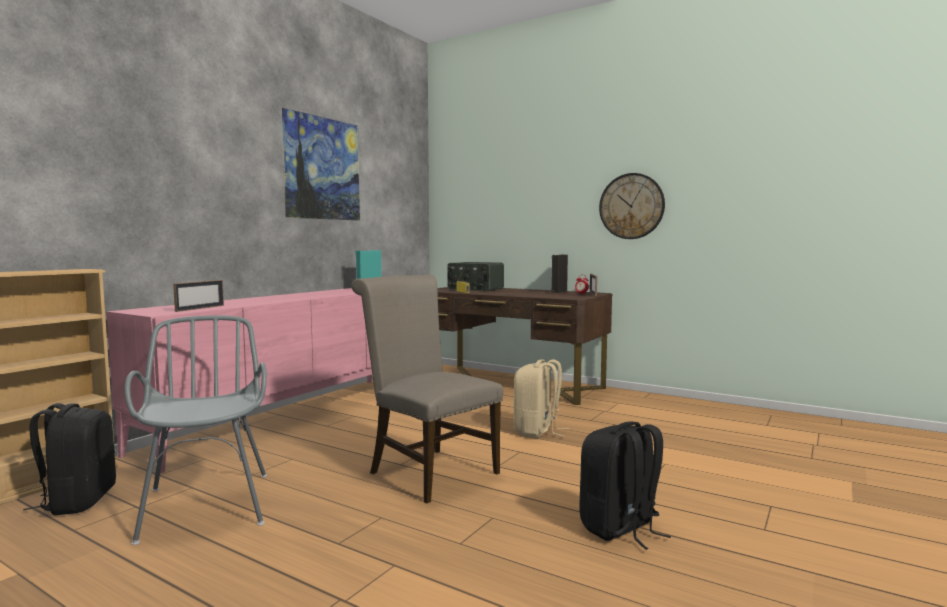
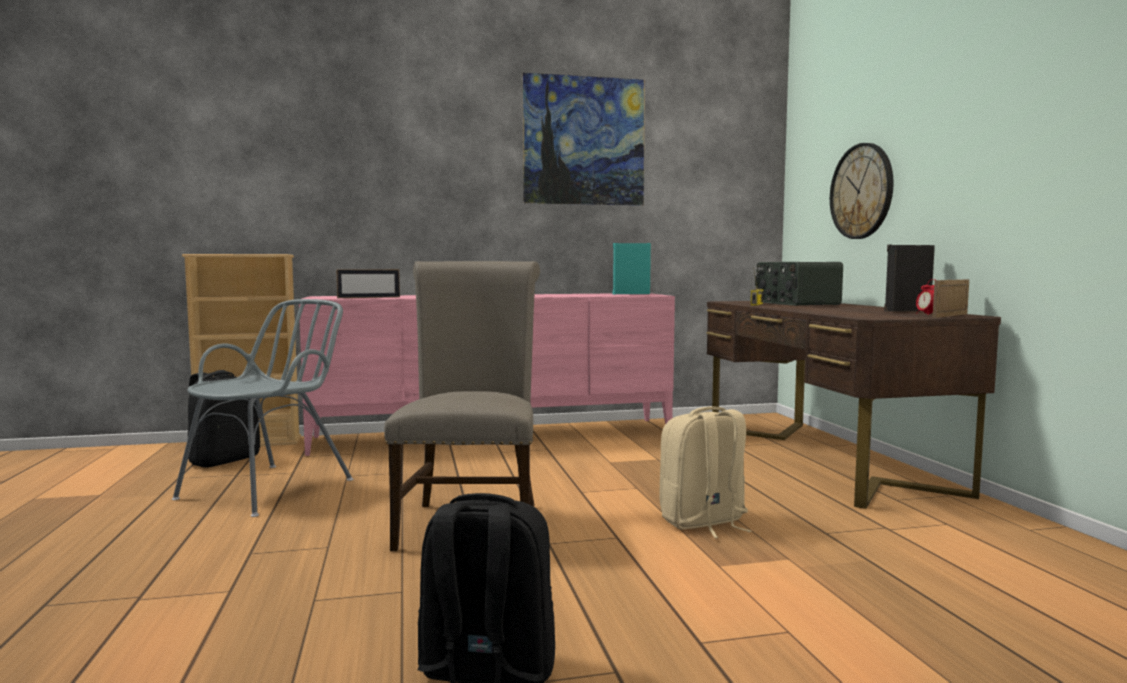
camera: 45 degrees right, 0 degrees up
wall clock [599,173,665,239] -> wall clock moved to [830,143,894,239]

